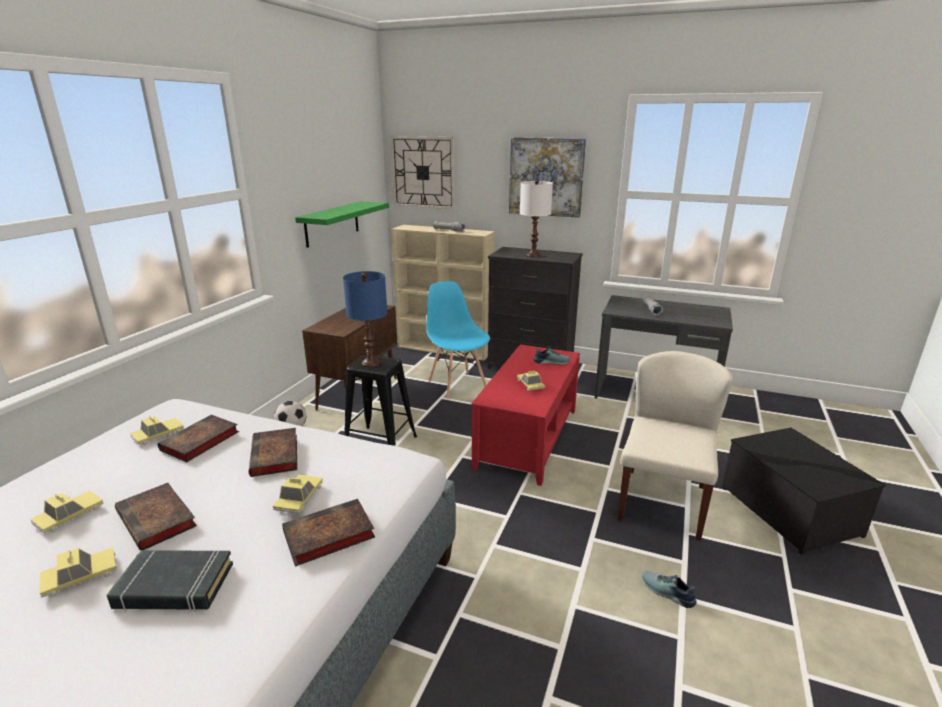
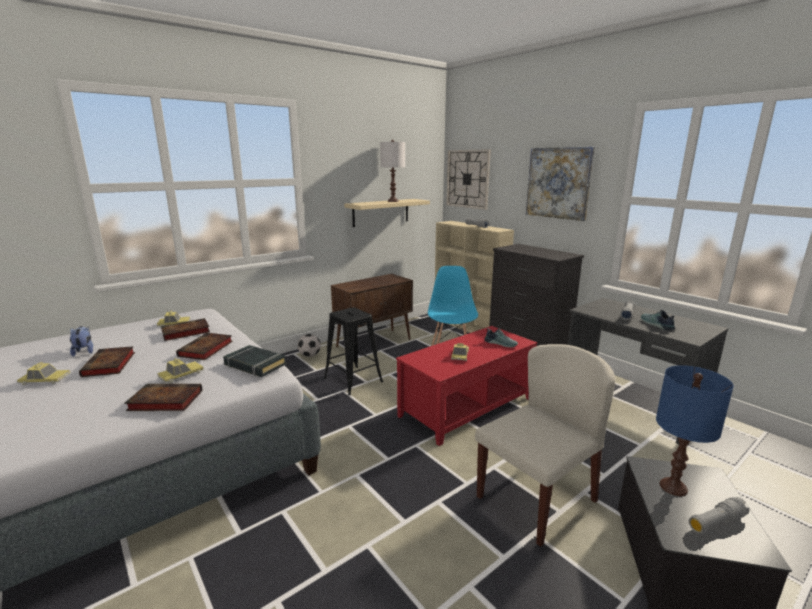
camera: 30 degrees right, 5 degrees down
toy car [30,491,104,533] -> plush toy [70,326,93,357]
black book [107,550,233,612] -> black book moved to [223,345,286,377]
green shelf [295,201,389,248] -> beige shelf [344,199,430,227]
blue table lamp [343,271,387,367] -> blue table lamp moved to [656,365,734,496]
white table lamp [520,180,553,257] -> white table lamp moved to [380,140,405,202]
shoe [642,571,697,608] -> shoe moved to [641,310,675,330]
none -> grey flashlight [689,497,749,533]

